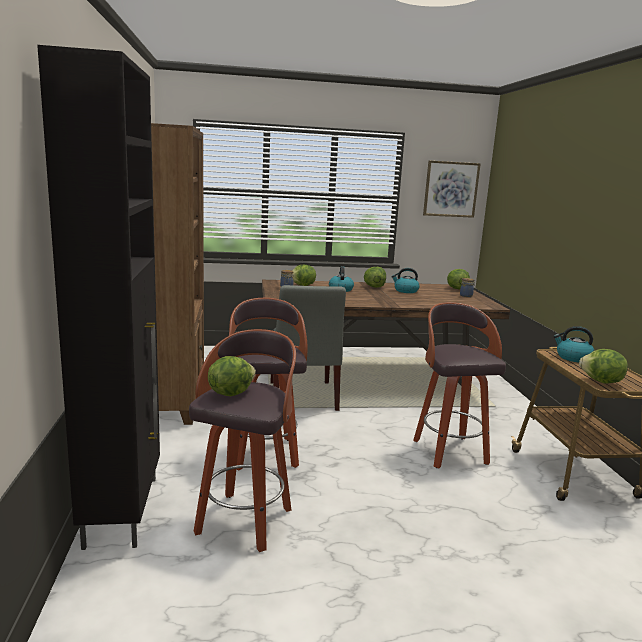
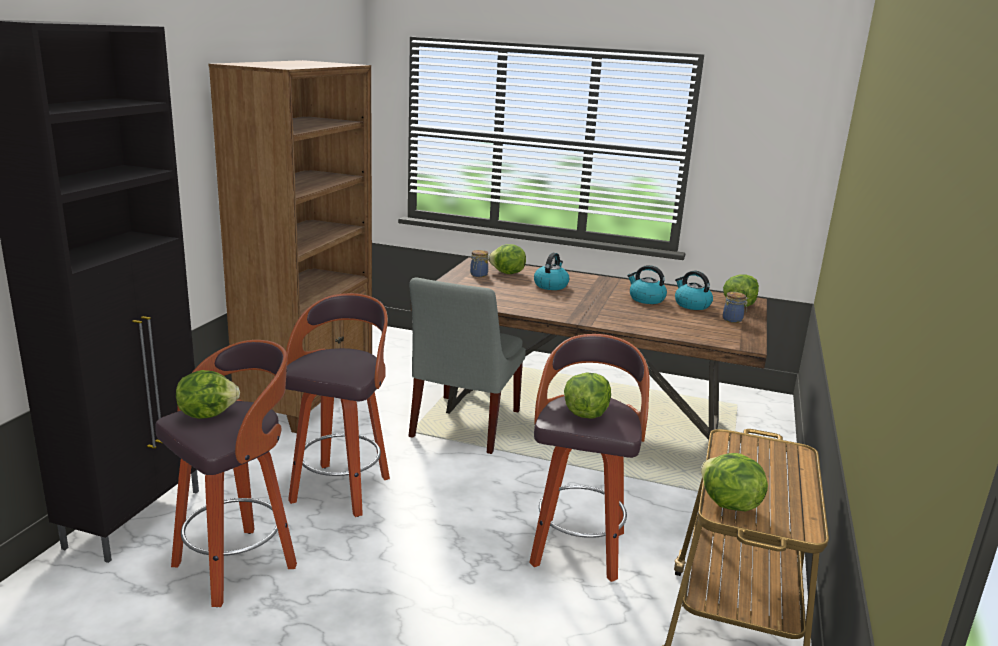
camera: 25 degrees right, 5 degrees up
lettuce [364,267,386,288] -> lettuce moved to [564,372,611,419]
picture [423,161,481,218] -> none
kettle [553,326,594,362] -> kettle moved to [675,271,713,310]

